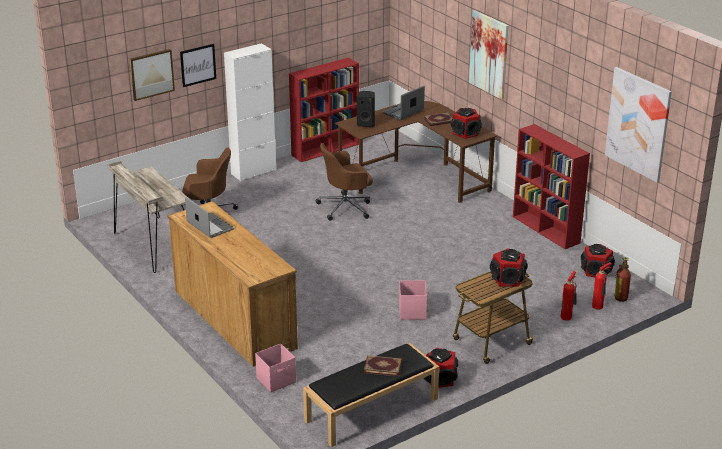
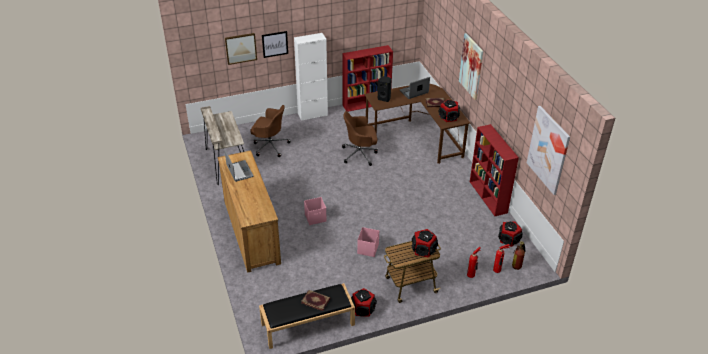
camera: 15 degrees right, 10 degrees up
pink storage box [255,344,296,392] -> pink storage box moved to [304,197,327,225]

